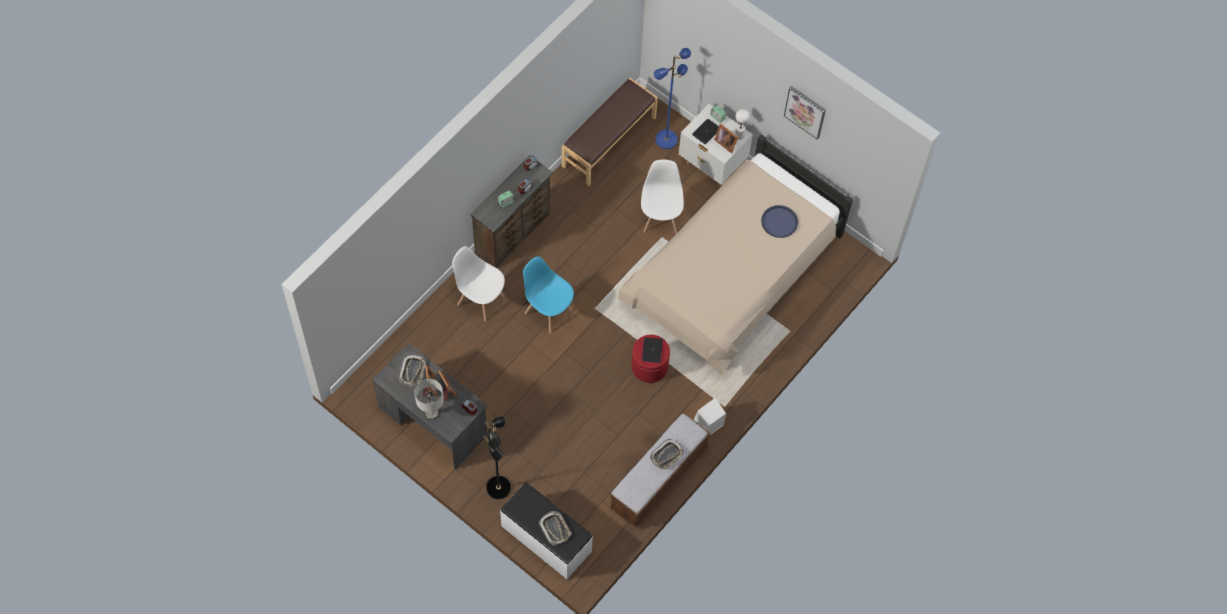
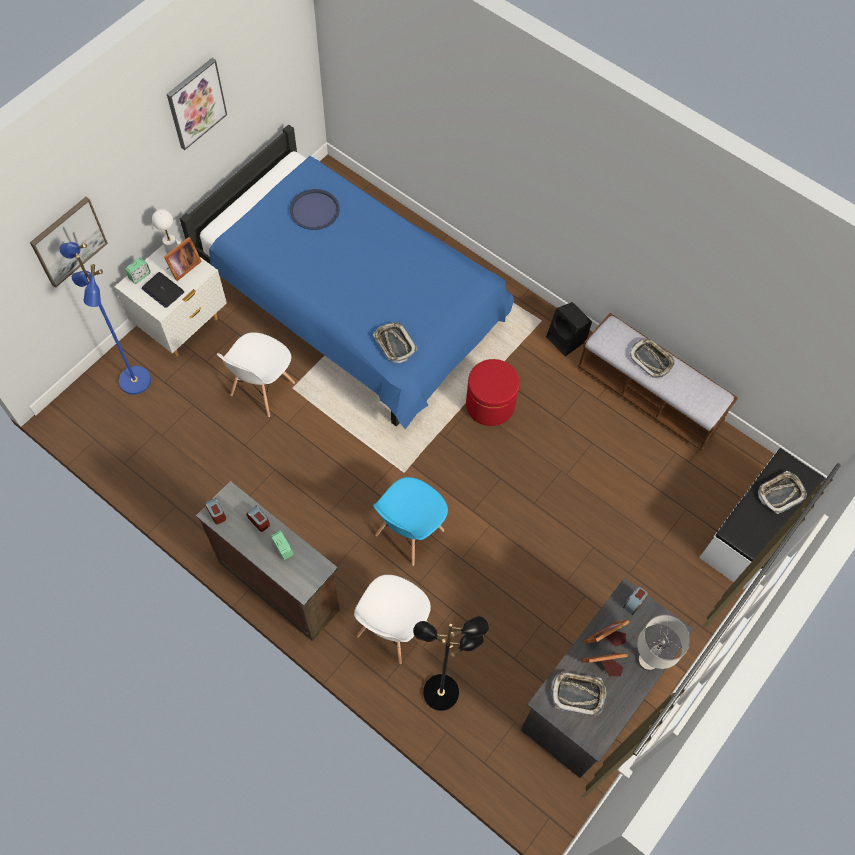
camera: 90 degrees left, 0 degrees up
black floor lamp [483,416,511,499] -> black floor lamp moved to [413,616,489,711]
brown bench [562,78,658,186] -> none
beige bed [618,134,853,374] -> blue bed [180,124,514,429]
white chair [641,160,684,234] -> white chair turned 60 degrees counterclockwise [217,332,295,417]
laptop [642,338,663,363] -> none
white speaker [694,398,726,435] -> black speaker [546,302,592,356]
none -> picture [30,197,108,288]
none -> tray [373,322,418,363]

